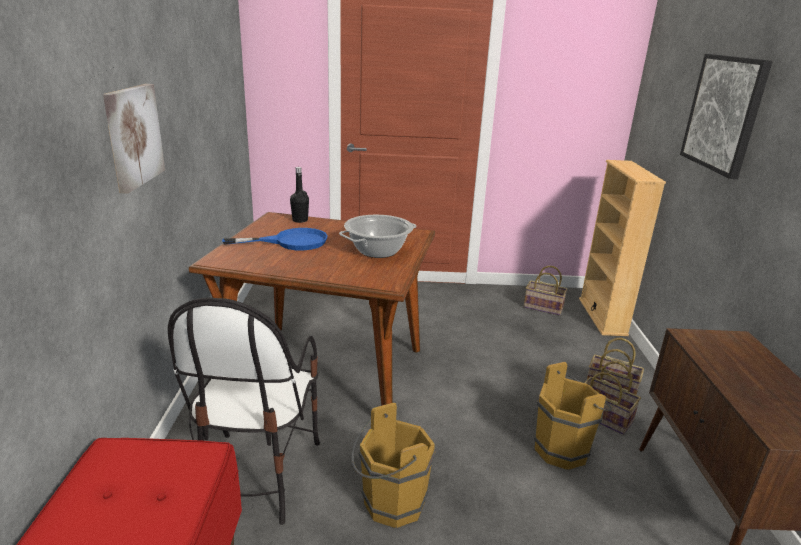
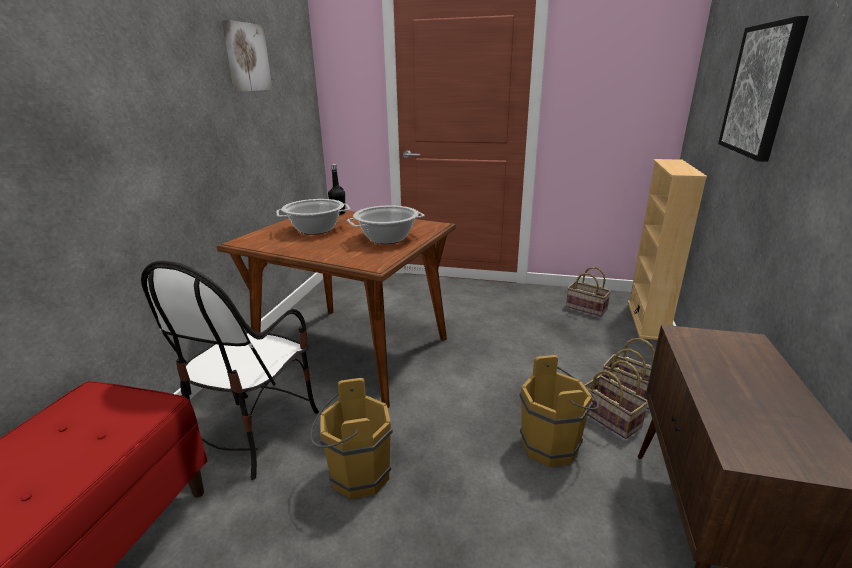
camera: 15 degrees right, 0 degrees up
picture [103,84,165,194] -> picture moved to [222,20,272,92]
blue frying pan [222,228,328,250] -> cooking pot [276,199,350,235]

